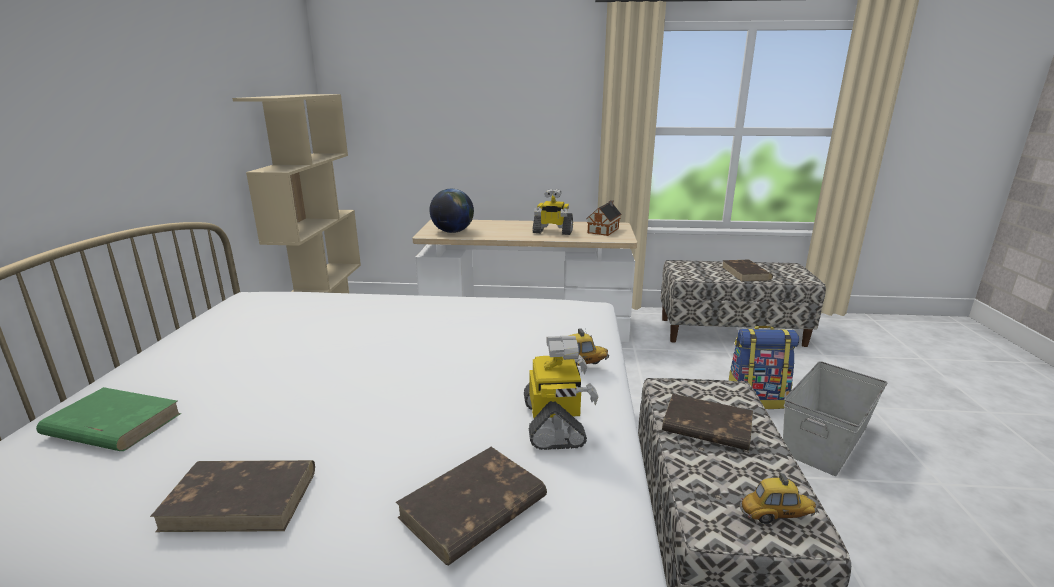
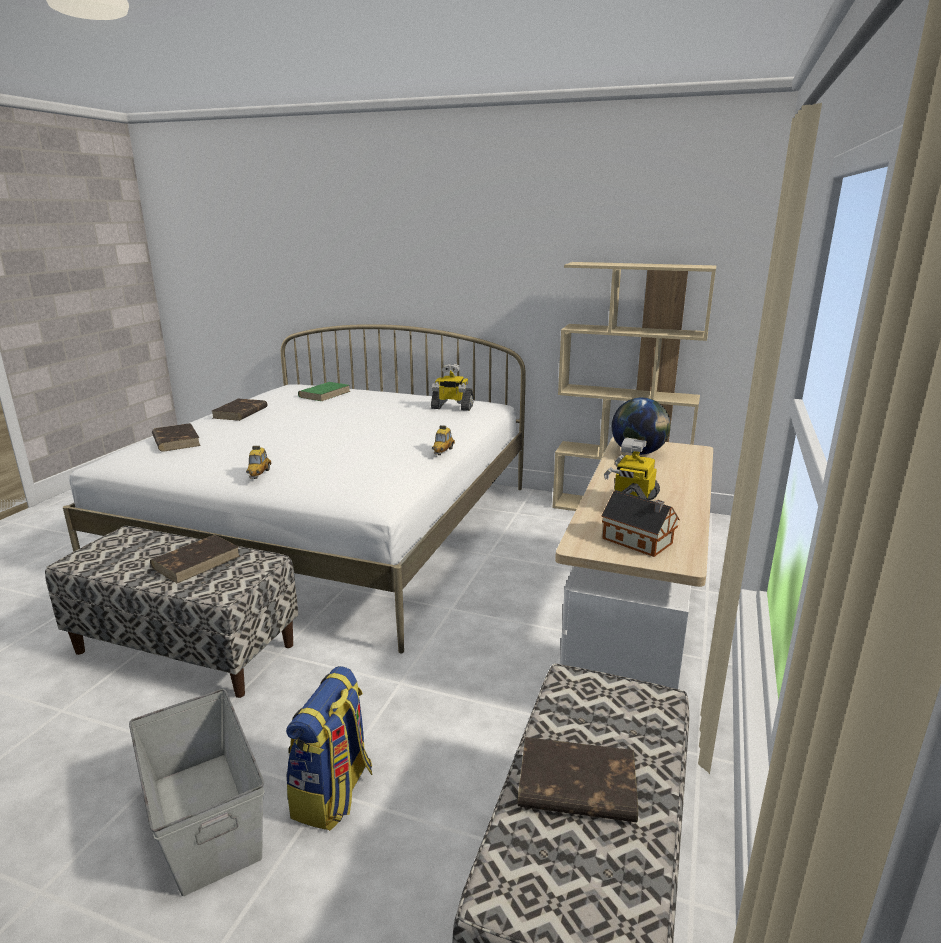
camera: 105 degrees right, 0 degrees up
toy robot [524,336,598,450] -> toy robot moved to [431,363,474,411]
toy car [738,473,817,524] -> toy car moved to [432,425,455,455]

